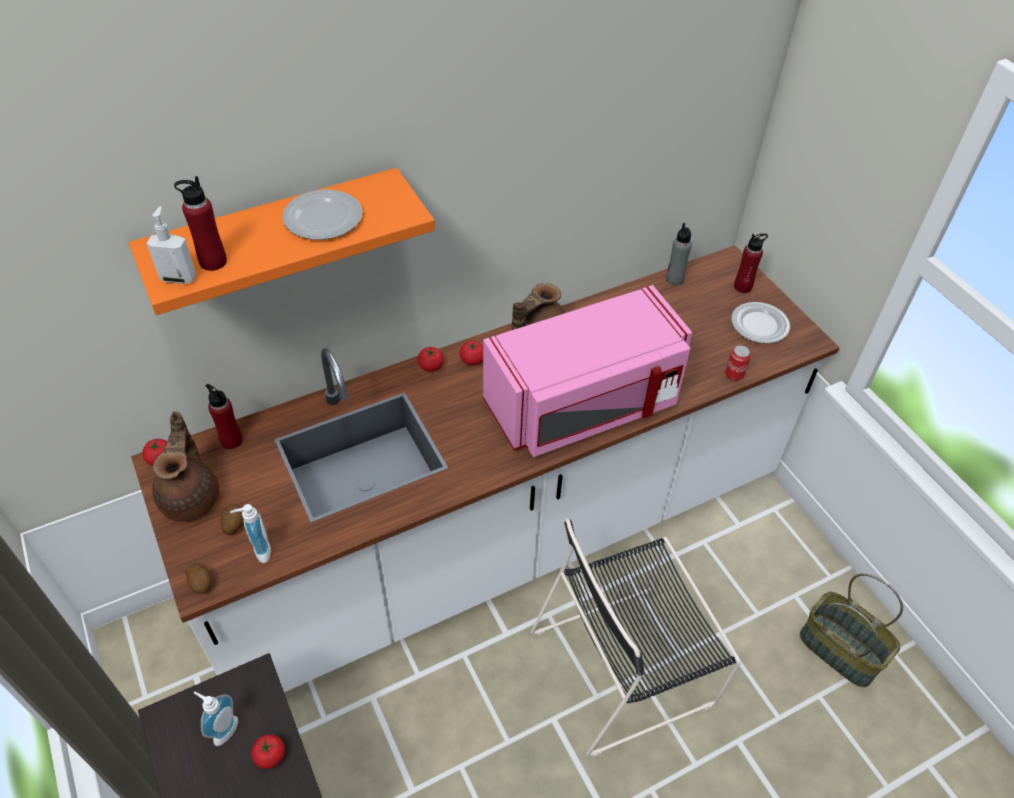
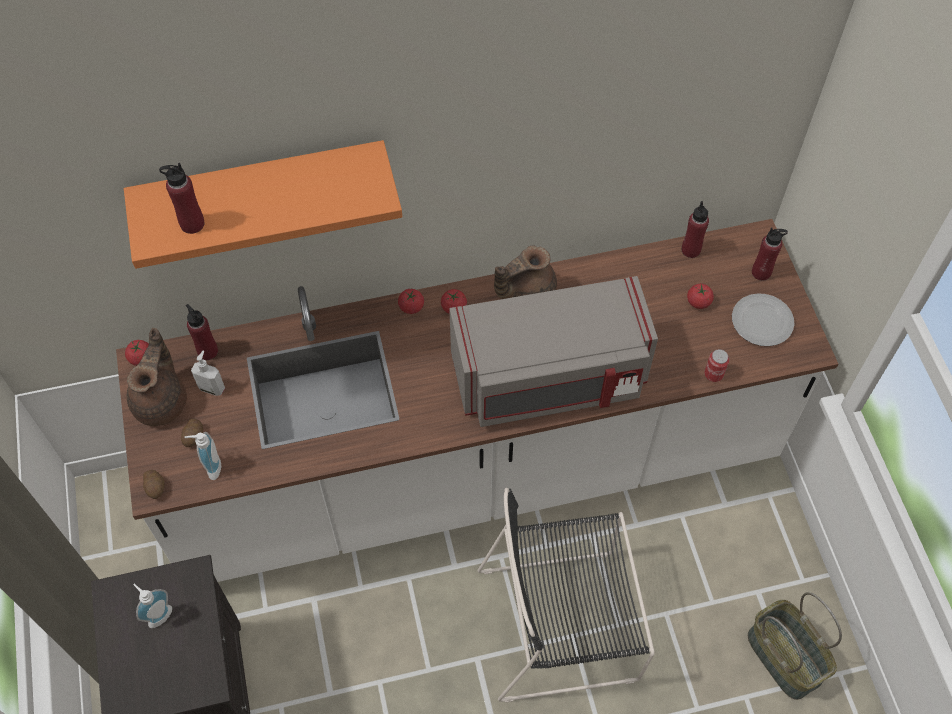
camera: 15 degrees right, 10 degrees up
soap dispenser [146,206,196,284] -> soap dispenser moved to [191,350,225,396]
tomato [251,734,285,769] -> tomato moved to [687,284,714,309]
plate [282,189,363,240] -> none
pink microwave [483,285,692,457] -> grey microwave [449,276,658,427]
grey bottle [666,223,692,285] -> red bottle [682,201,709,258]

